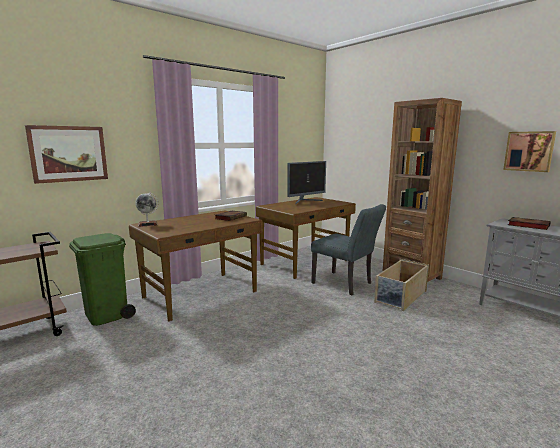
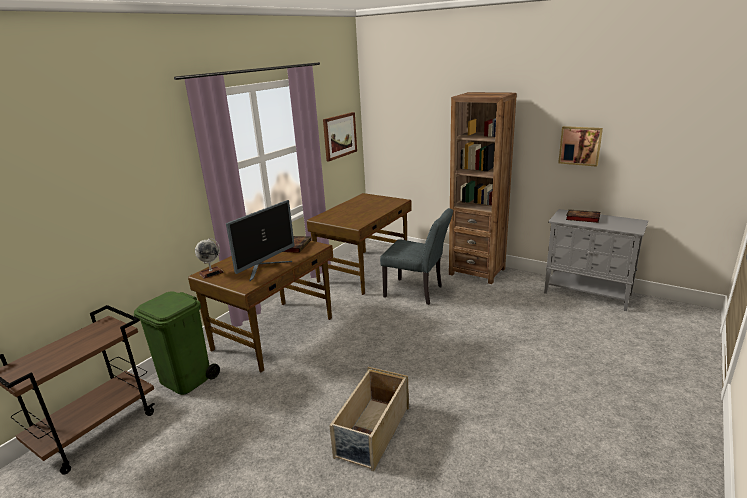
camera: 15 degrees left, 10 degrees up
picture [25,125,108,184] -> picture moved to [323,112,357,161]
monitor [287,161,326,204] -> monitor moved to [226,200,295,282]
beige storage box [374,259,429,311] -> beige storage box moved to [329,367,409,472]

